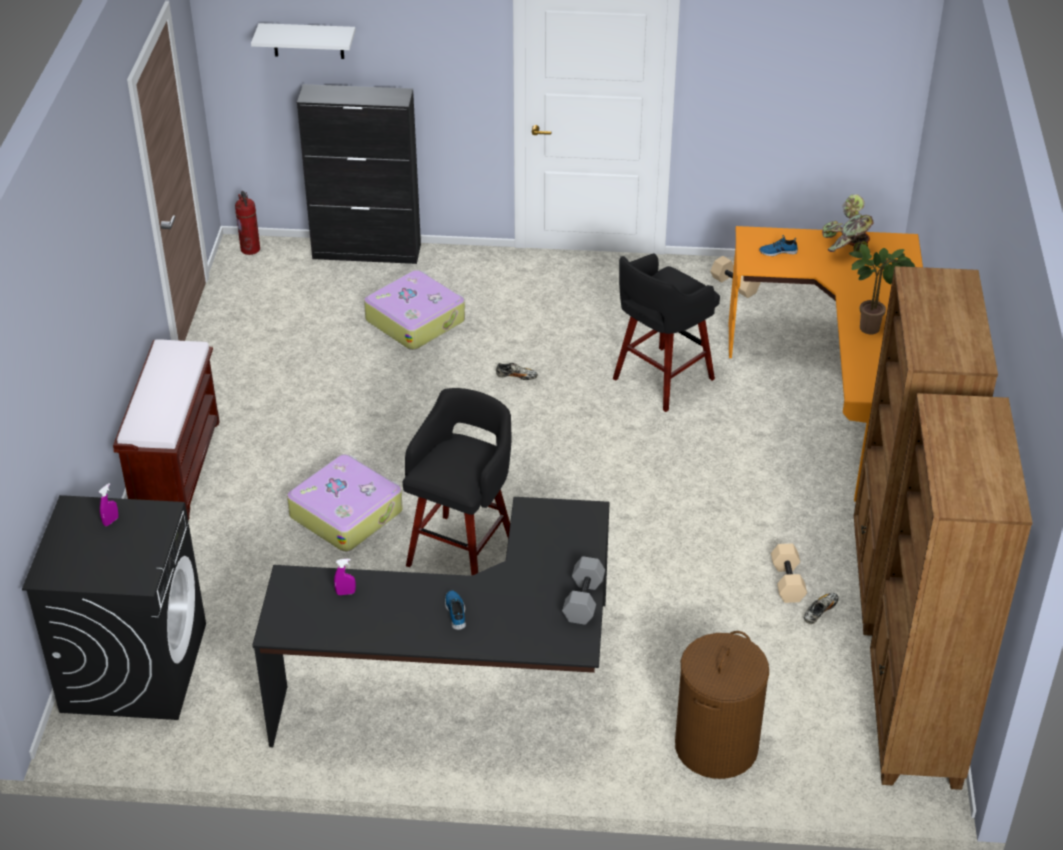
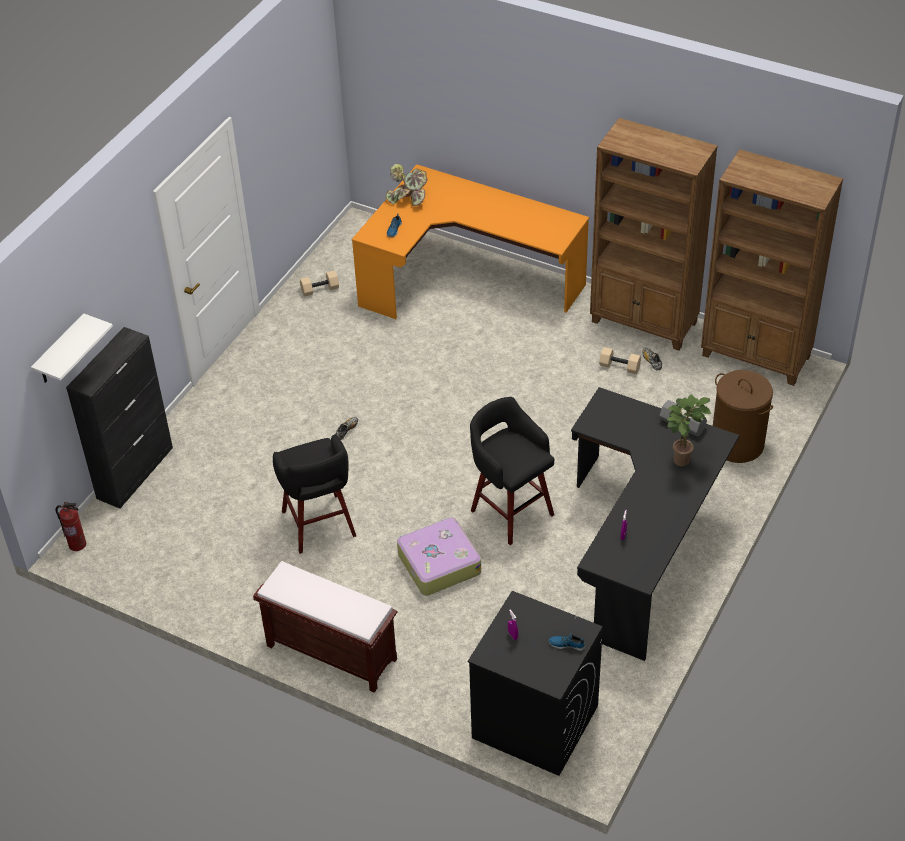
camera: 65 degrees left, 5 degrees up
suitcase [364,270,465,350] -> none
shoe [445,590,466,630] -> shoe moved to [549,633,586,651]
black stool [613,253,720,412] -> black stool moved to [273,434,356,554]
potted plant [849,244,915,334] -> potted plant moved to [667,395,711,466]

